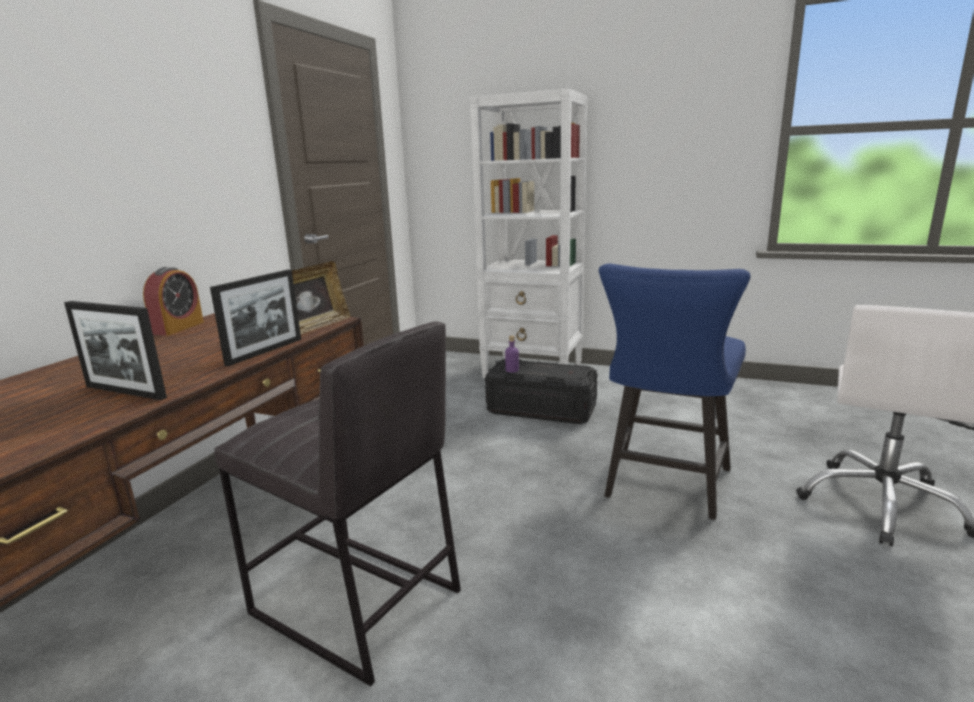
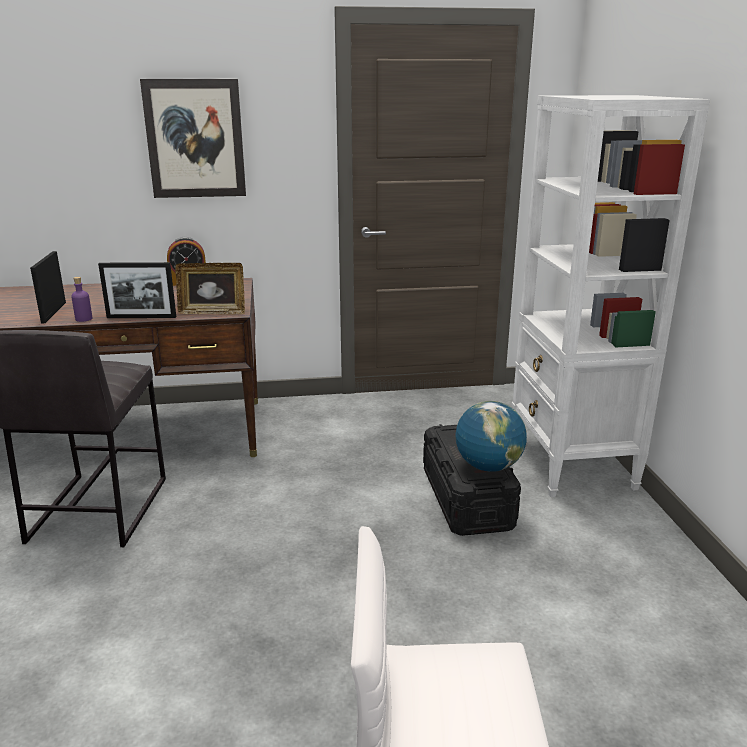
camera: 60 degrees right, 5 degrees up
purple bottle [505,336,519,373] -> purple bottle moved to [71,277,92,322]
blue chair [599,264,751,520] -> none
none -> picture [140,79,246,198]
none -> globe [455,401,527,472]

